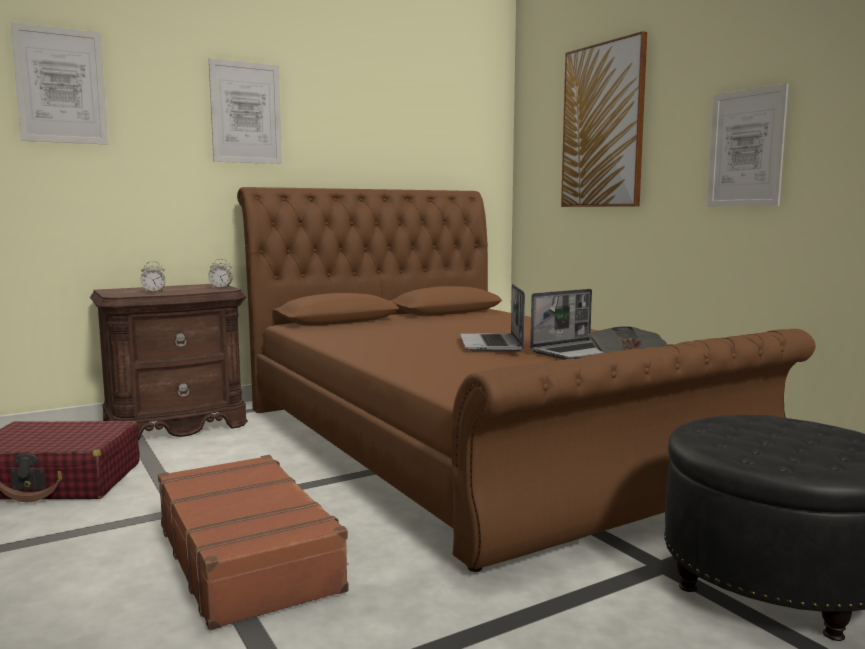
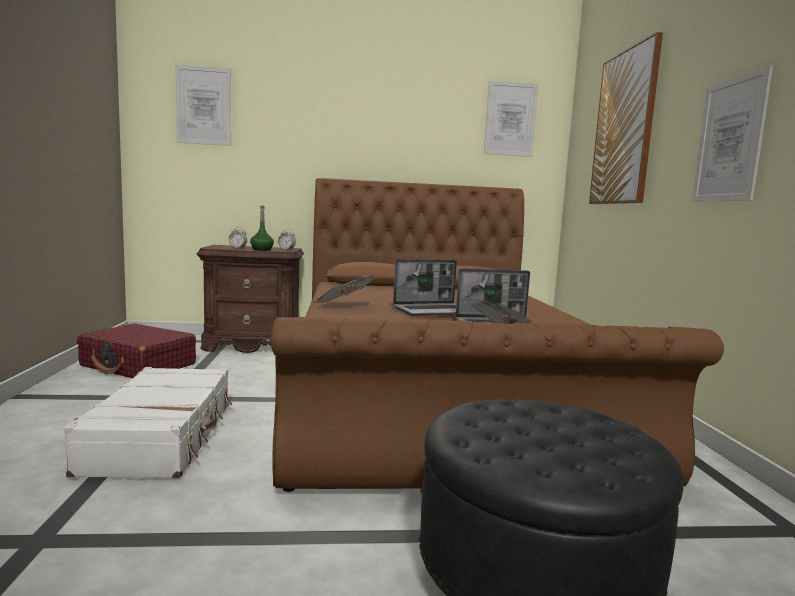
camera: 25 degrees right, 0 degrees up
brown suitcase [158,455,349,630] -> white suitcase [64,367,232,478]
picture [209,58,282,164] -> picture moved to [484,80,539,157]
laptop [460,284,525,352] -> laptop turned 135 degrees counterclockwise [393,259,457,316]
none -> green bottle [250,206,274,251]
none -> newspaper [313,275,375,303]

